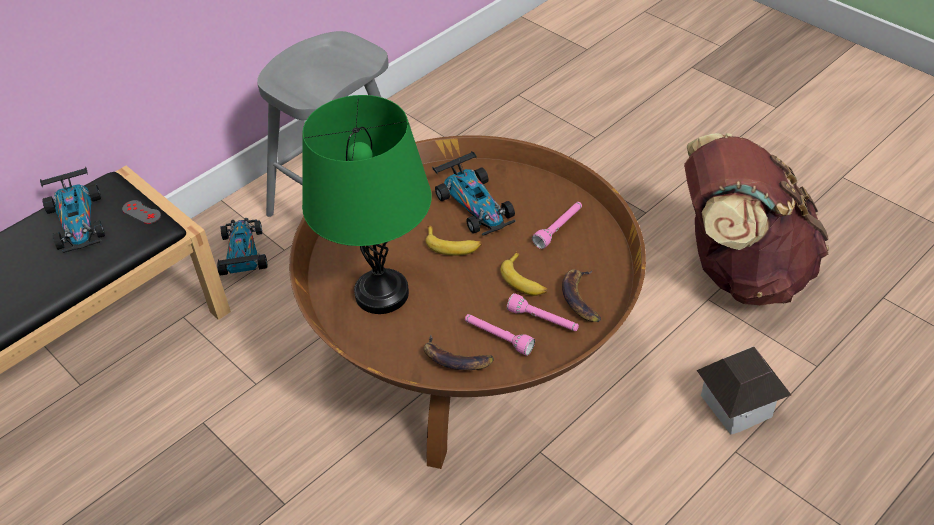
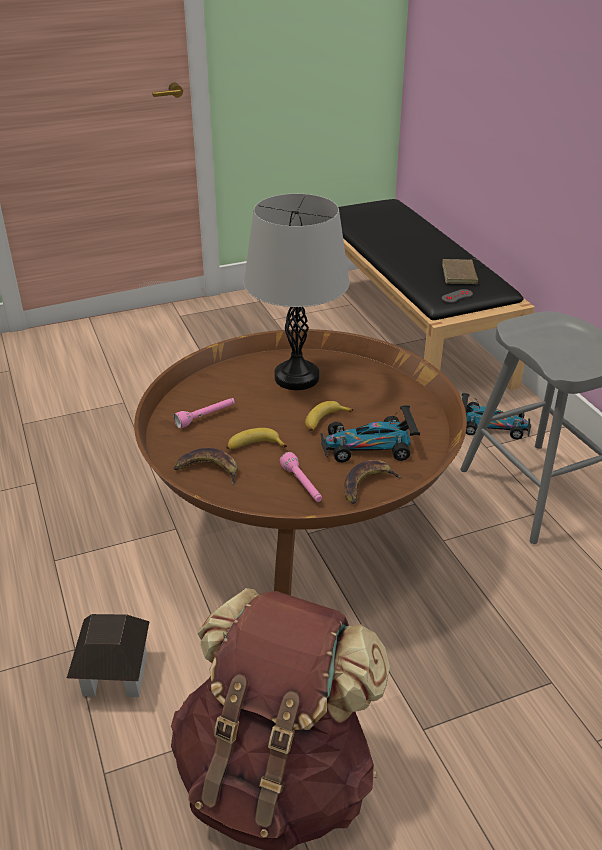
camera: 110 degrees right, 10 degrees down
toy car [40,167,105,253] -> brown book [442,258,481,284]
green table lamp [302,95,432,314] -> grey table lamp [244,194,350,390]
banana [424,335,494,370] -> banana moved to [344,460,403,504]
pink flashlight [507,293,579,331] -> none

